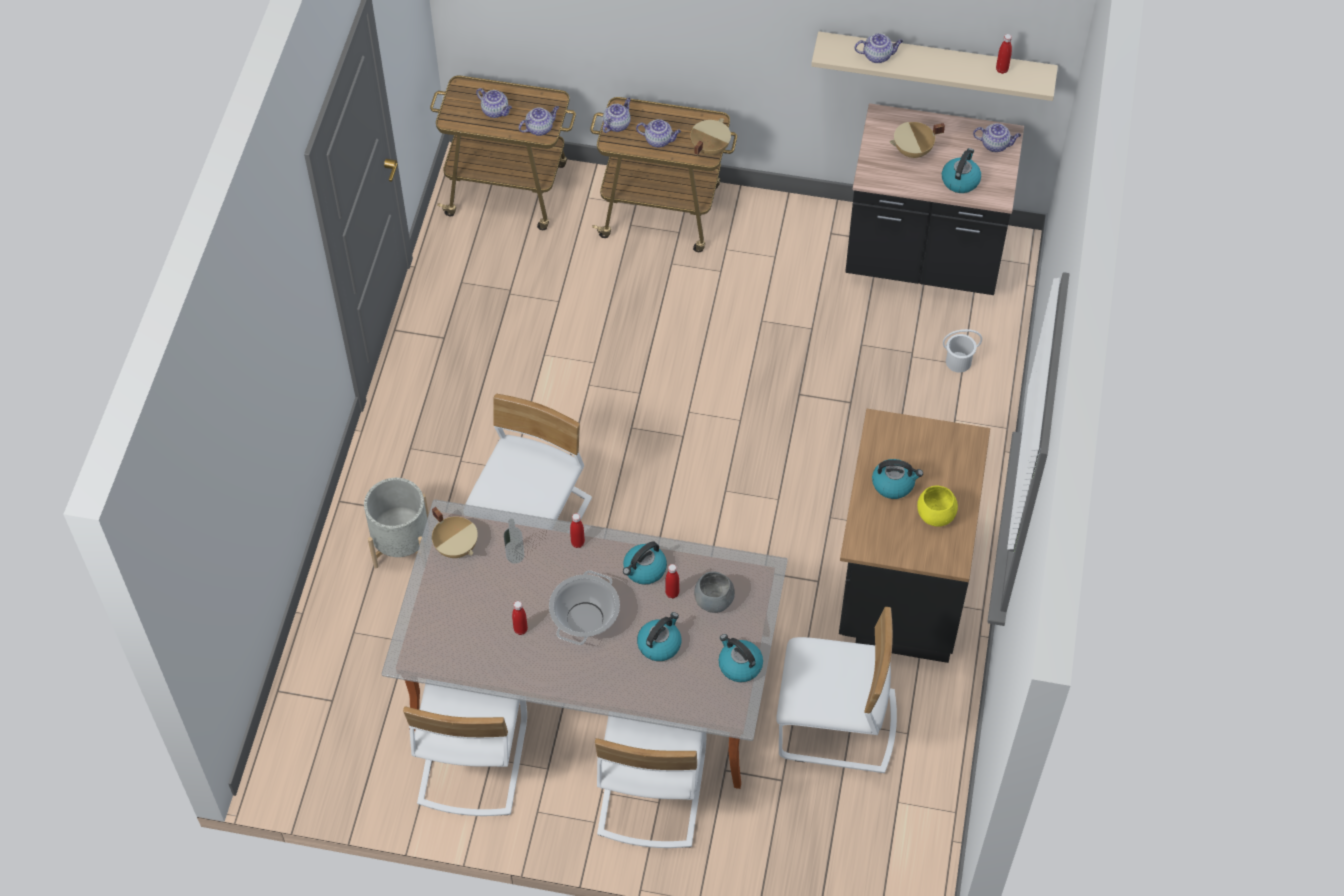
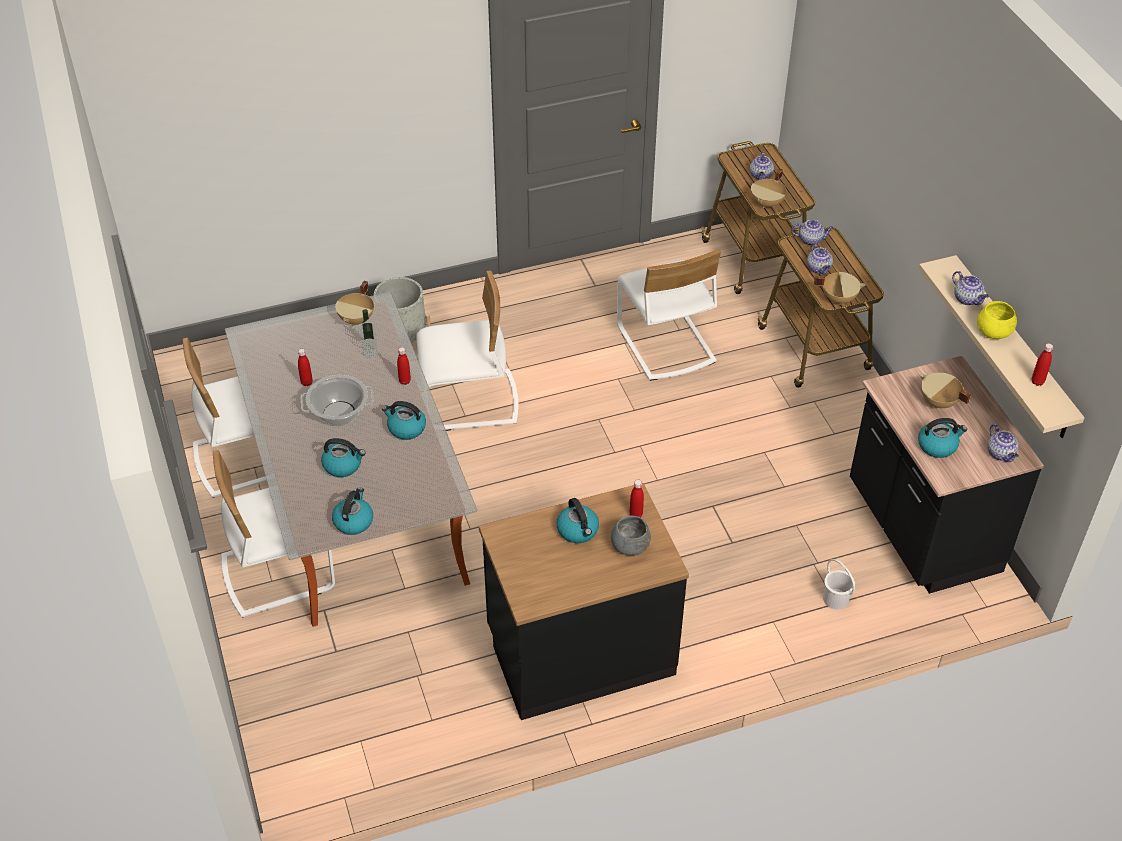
camera: 60 degrees right, 10 degrees down
teapot [519,106,559,136] -> beige cooking pot [751,169,787,208]
red bottle [665,564,679,598] -> red bottle moved to [630,480,644,518]
grey bowl [694,571,735,613] -> grey bowl moved to [611,516,651,556]
white chair [776,607,897,773] -> white chair moved to [617,249,721,381]
yellow bowl [917,486,958,527] -> yellow bowl moved to [977,301,1017,339]

